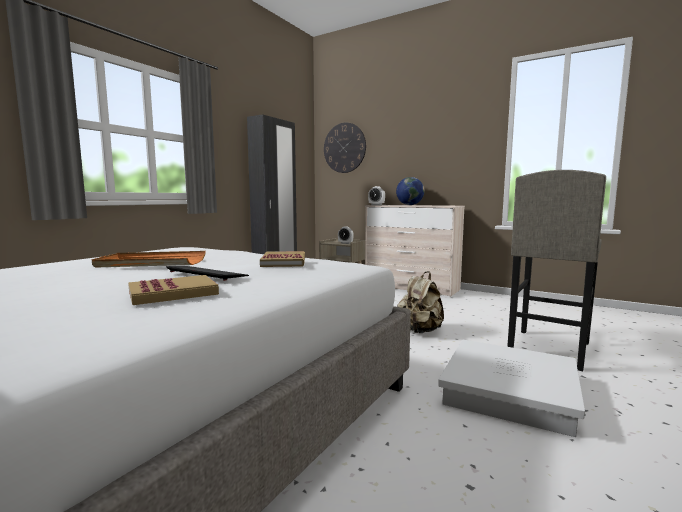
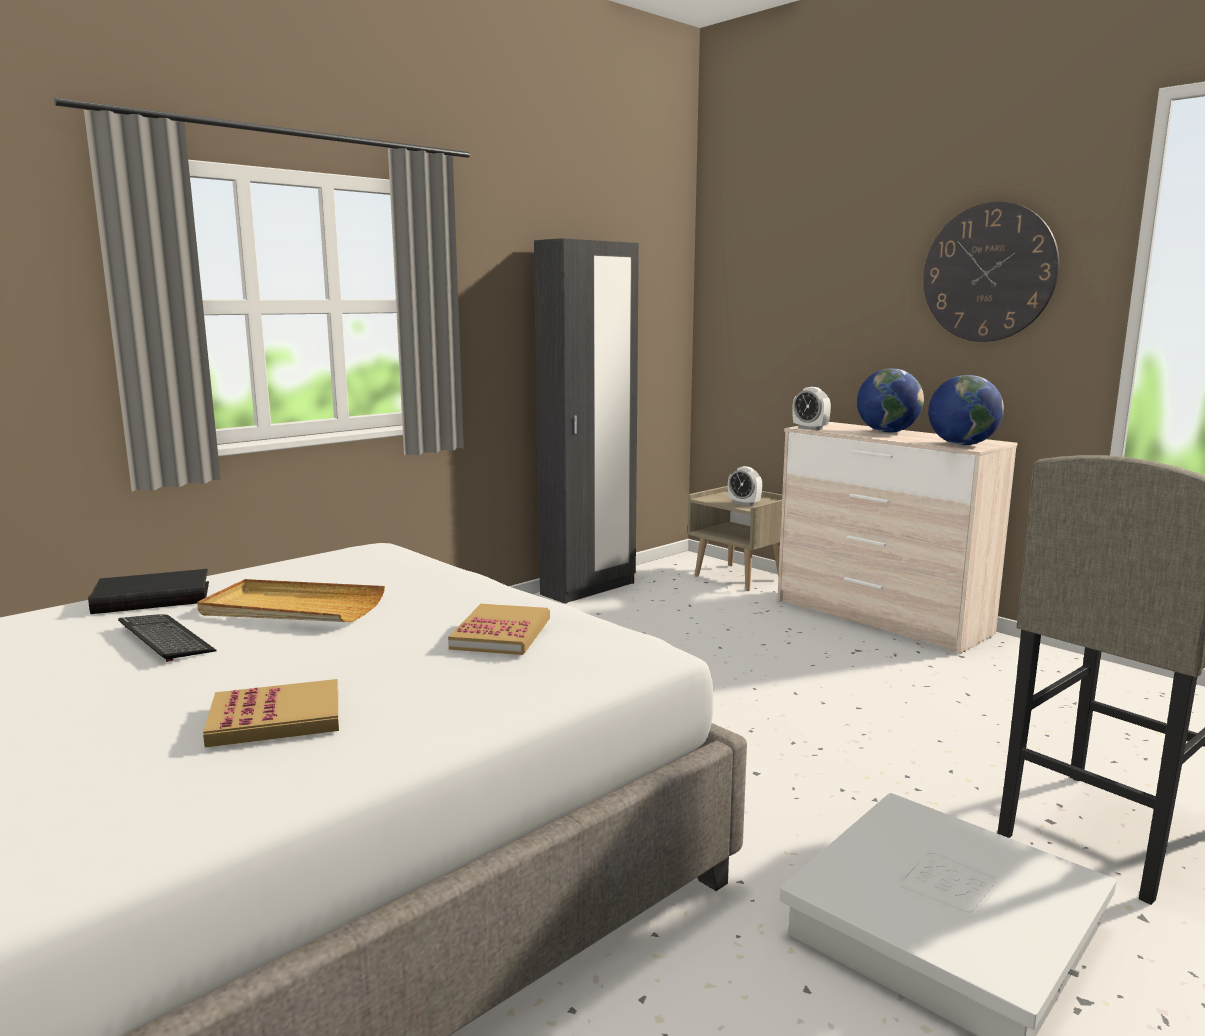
camera: 15 degrees right, 5 degrees up
orange tray [92,251,206,268] -> beige tray [197,579,385,622]
keyboard [166,266,249,281] -> keyboard moved to [118,614,217,662]
wall clock [324,122,366,173] -> wall clock moved to [923,202,1059,342]
beige backpack [397,271,444,333] -> none
none -> black book [88,569,209,614]
none -> globe [928,375,1004,445]

